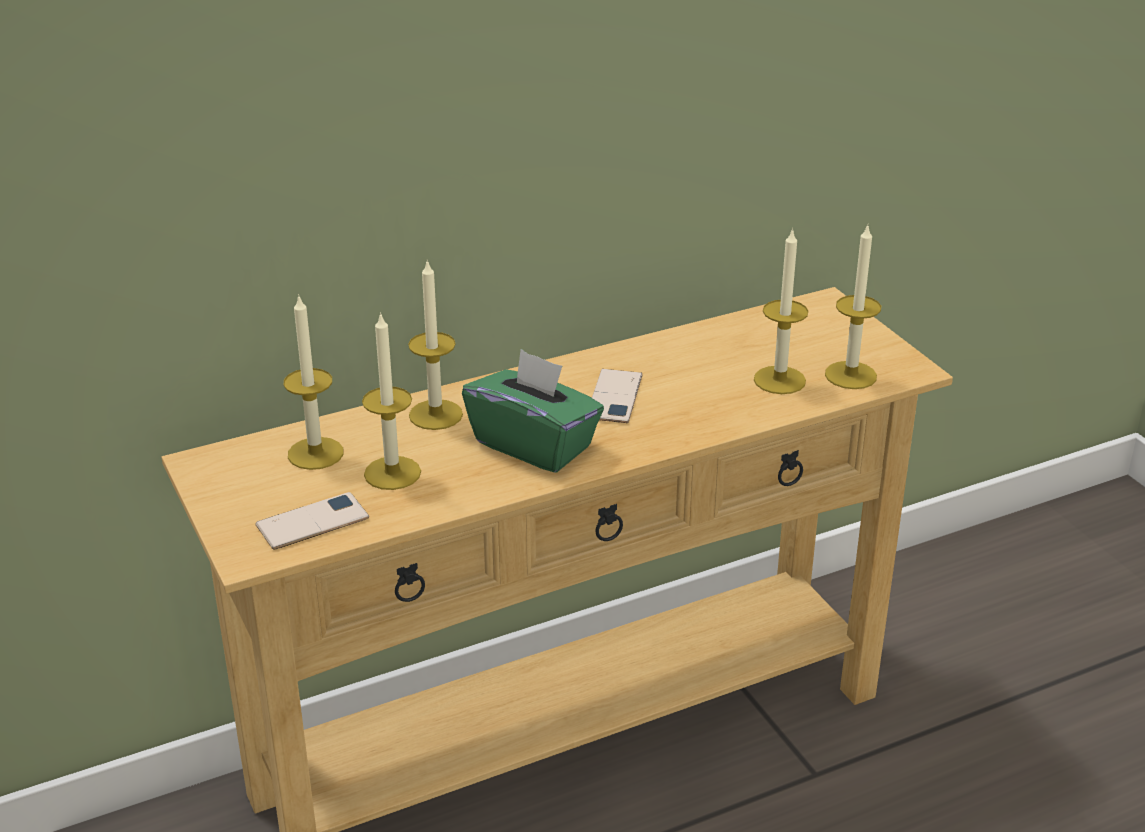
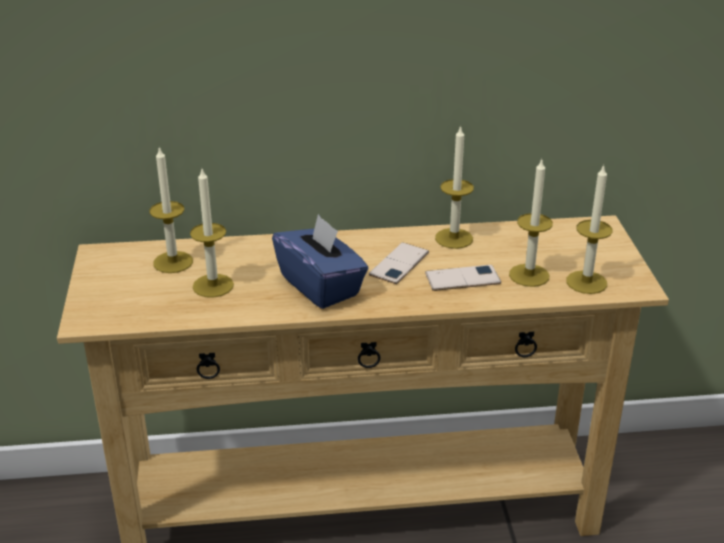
camera: 20 degrees right, 0 degrees up
phone [255,492,369,550] -> phone moved to [425,265,501,291]
candle [408,260,463,430] -> candle moved to [435,125,474,249]
green tissue box [462,349,604,473] -> blue tissue box [272,214,368,309]

